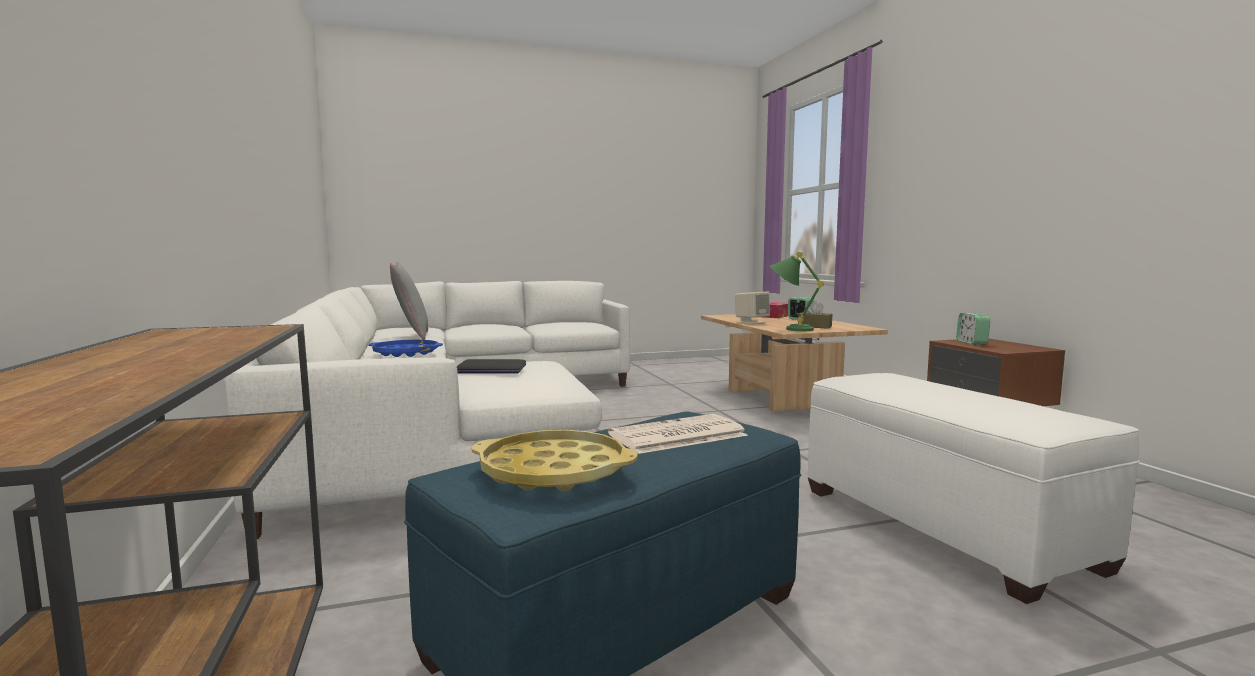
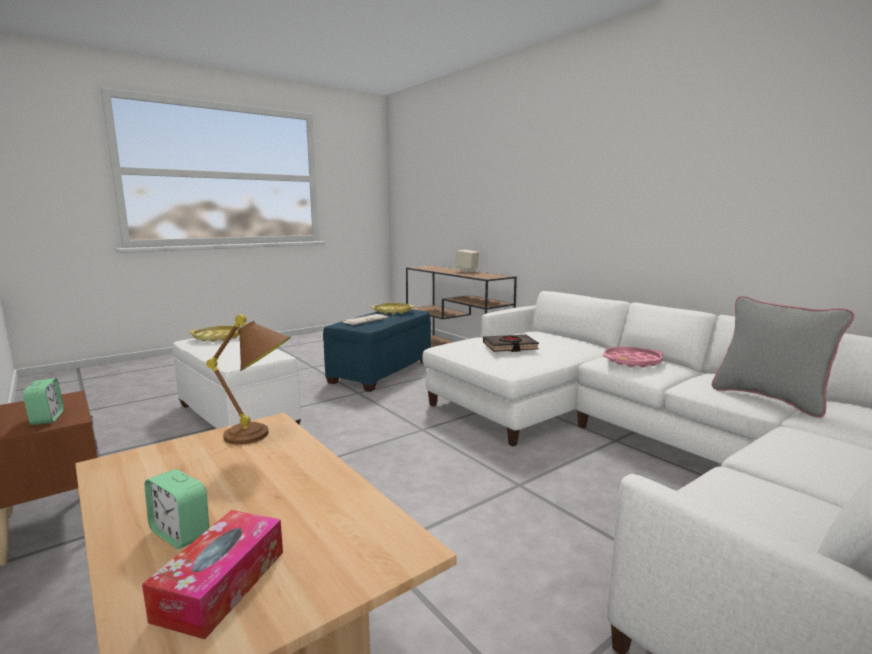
camera: 160 degrees right, 5 degrees up
blue tray [369,340,443,357] -> pink tray [603,347,663,368]
laptop [457,359,526,373] -> black book [483,335,539,352]
beige speaker [735,292,770,324] -> beige speaker moved to [456,250,479,273]
green table lamp [770,252,824,331] -> brown table lamp [206,314,291,445]
brown tissue box [798,301,832,329] -> none
none -> yellow tray [189,326,242,342]

